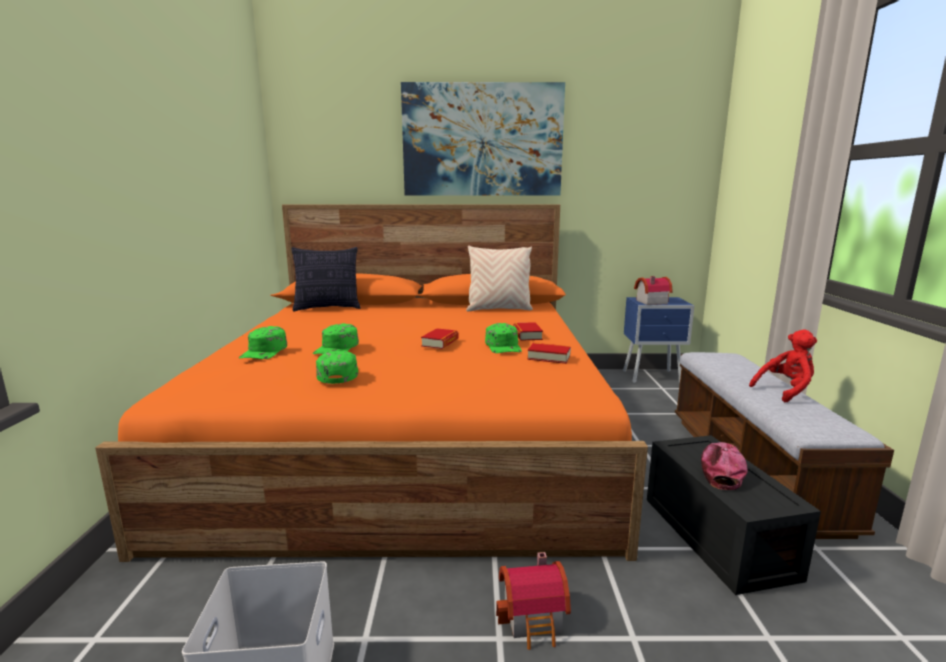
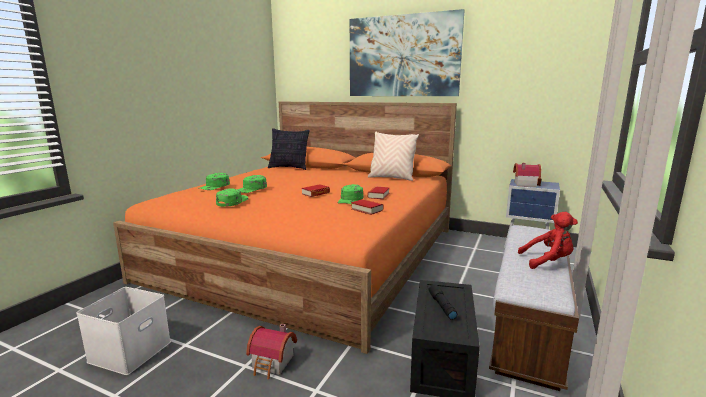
camera: 25 degrees right, 0 degrees up
cap [701,442,748,490] -> black flashlight [428,284,457,320]

